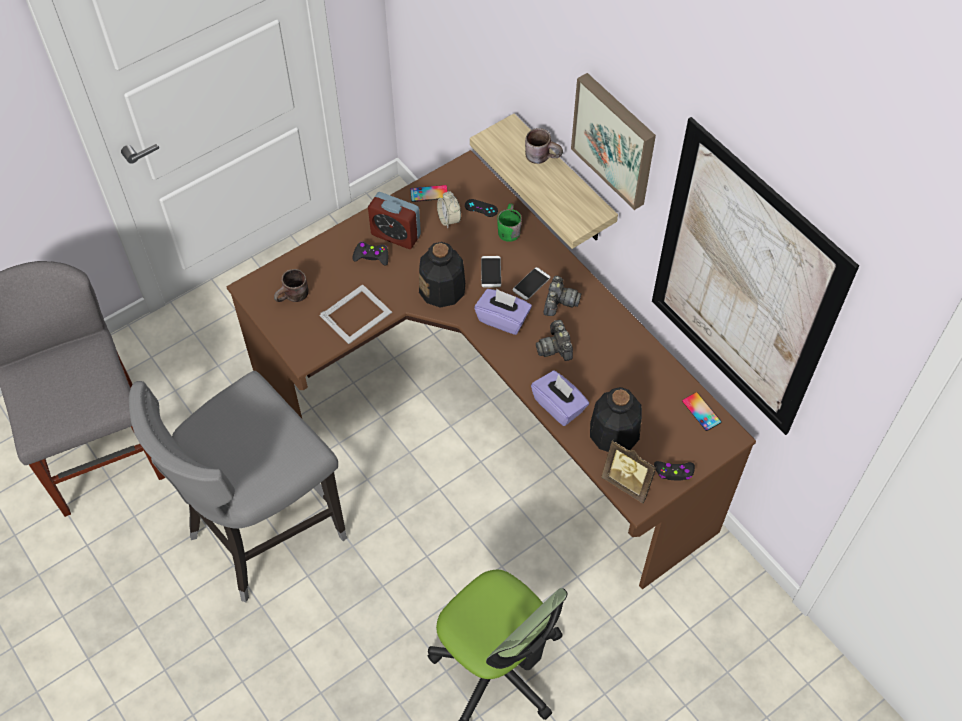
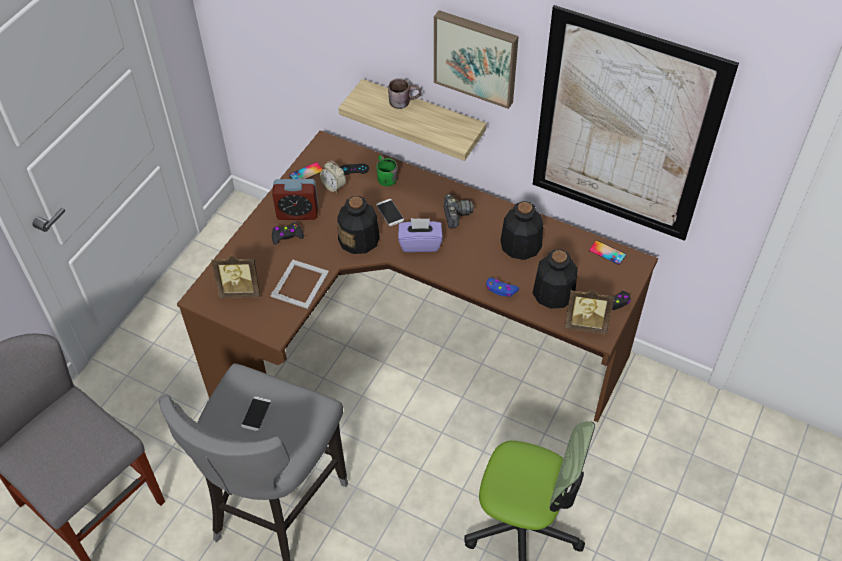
camera: 25 degrees left, 5 degrees down
brown mug [274,269,309,302] -> picture frame [212,256,260,298]
phone [513,267,550,300] -> phone moved to [241,396,271,432]
purple tissue box [531,370,589,426] -> blue game controller [486,278,519,297]
camera [536,320,573,361] -> none
none -> bottle [500,201,543,260]

